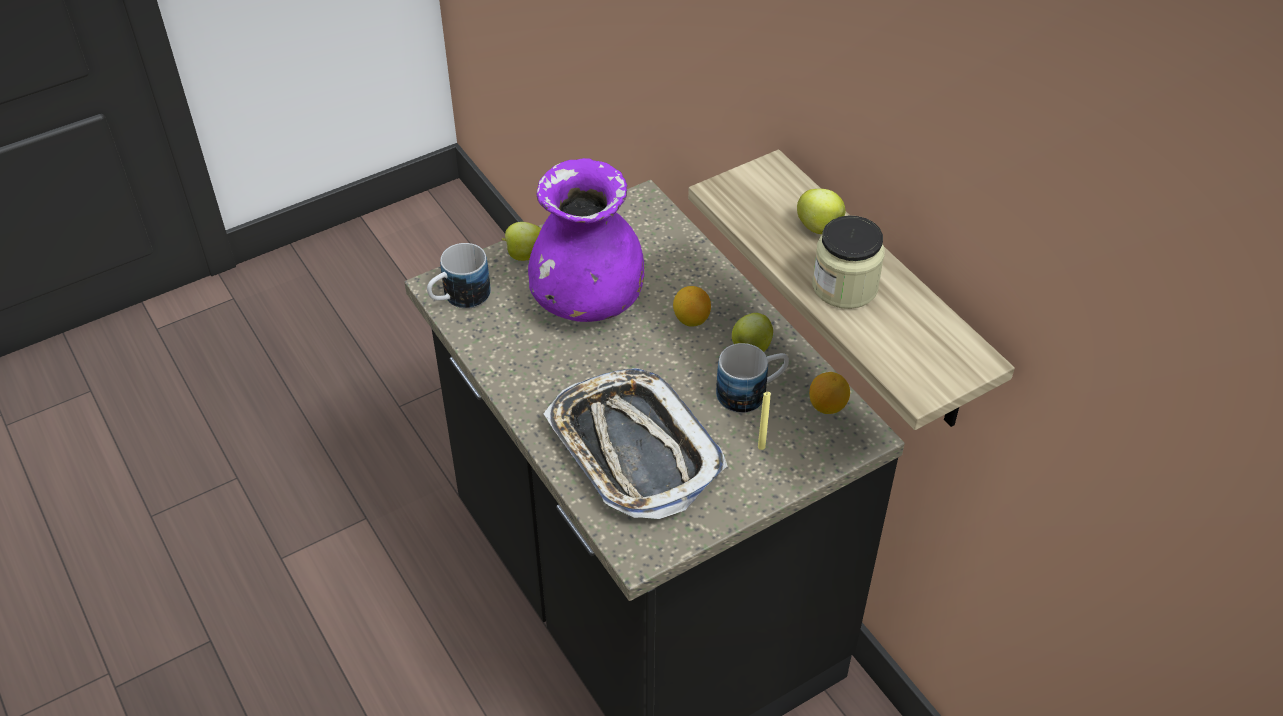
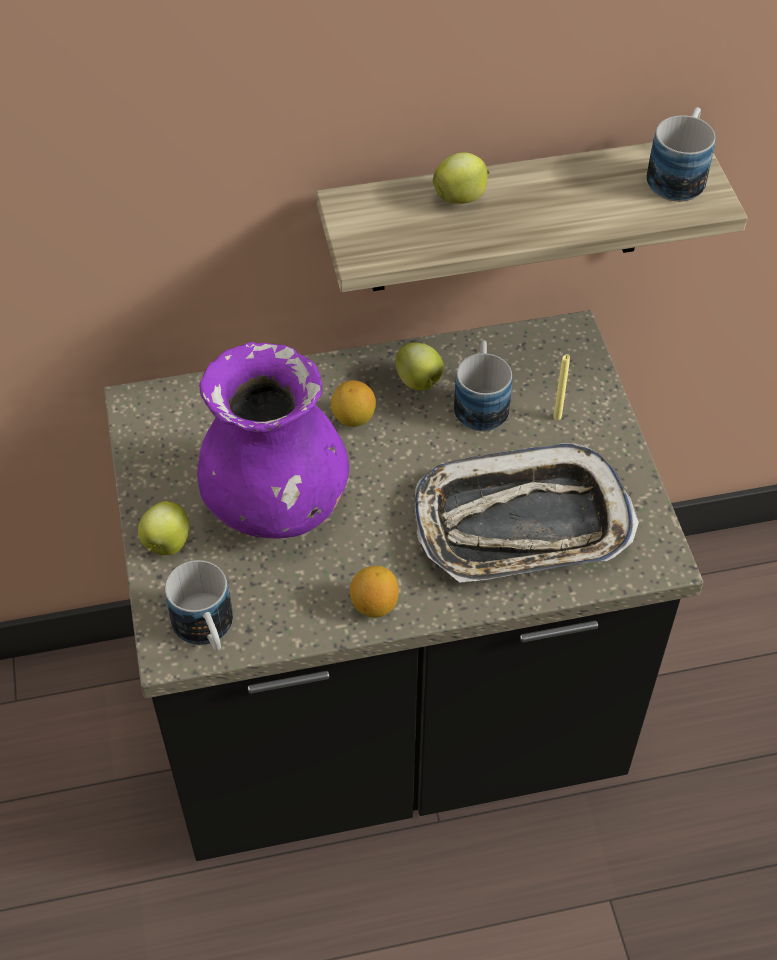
camera: 70 degrees left, 5 degrees up
lemon [809,372,850,414] -> lemon moved to [350,566,399,618]
jar [812,215,885,309] -> none
none -> mug [647,107,716,202]

